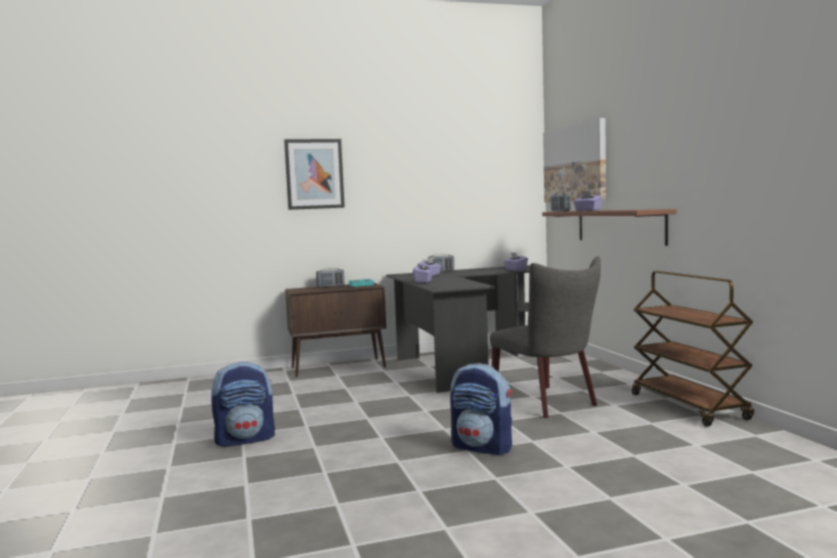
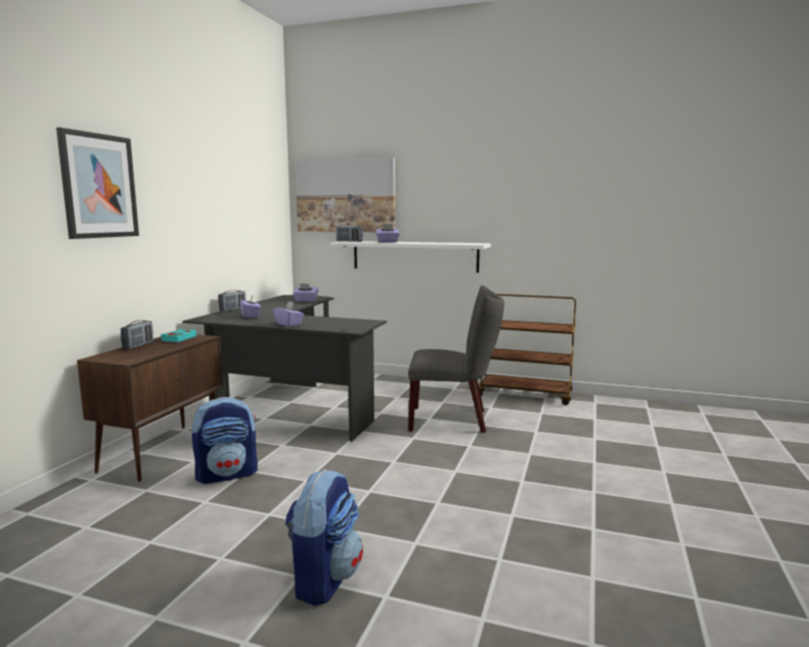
camera: 55 degrees left, 5 degrees up
backpack [450,363,512,456] -> backpack moved to [192,397,258,484]
brown shelf [542,209,677,246] -> white shelf [330,241,491,273]

